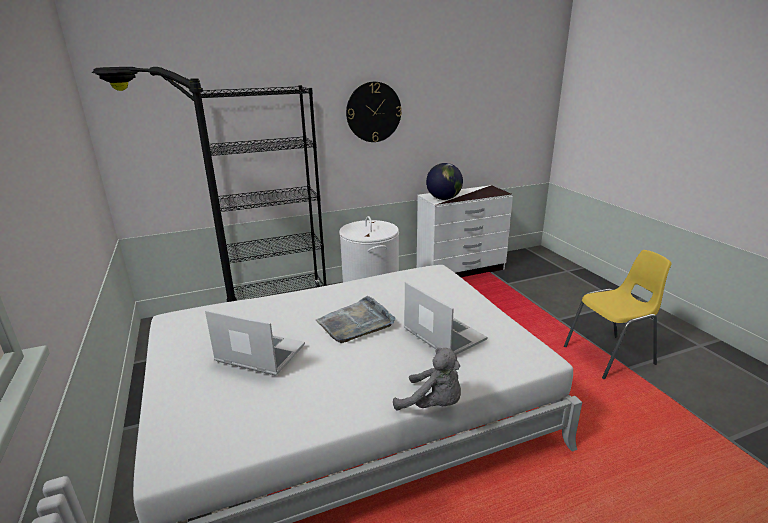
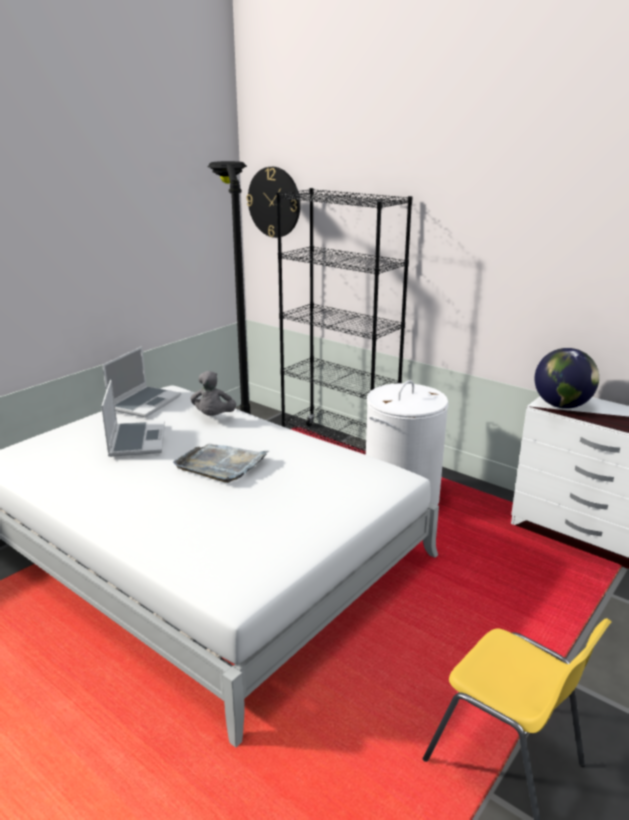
camera: 60 degrees right, 0 degrees up
wall clock [346,82,402,142] -> wall clock moved to [247,167,300,238]
grey plush toy [393,348,461,410] -> grey plush toy moved to [191,371,236,416]
laptop [404,281,487,355] -> laptop moved to [102,346,181,417]

